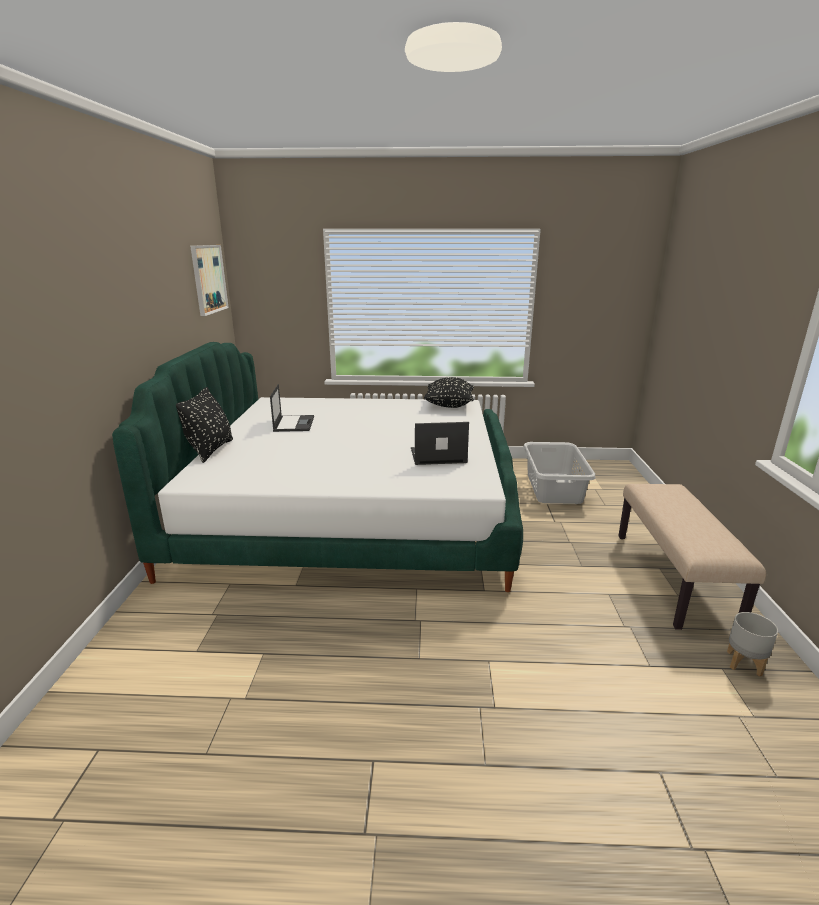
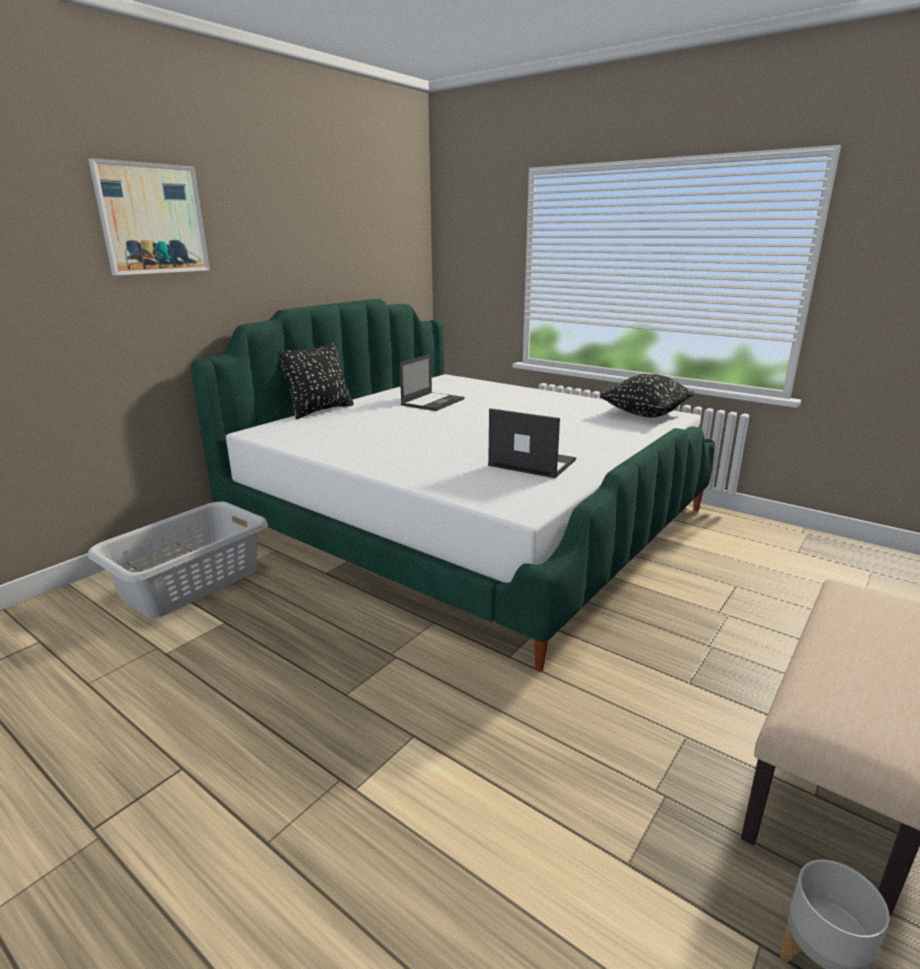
camera: 35 degrees right, 0 degrees up
picture [190,245,229,316] -> picture moved to [88,158,210,275]
grey laundry basket [523,442,596,504] -> grey laundry basket moved to [88,501,268,618]

